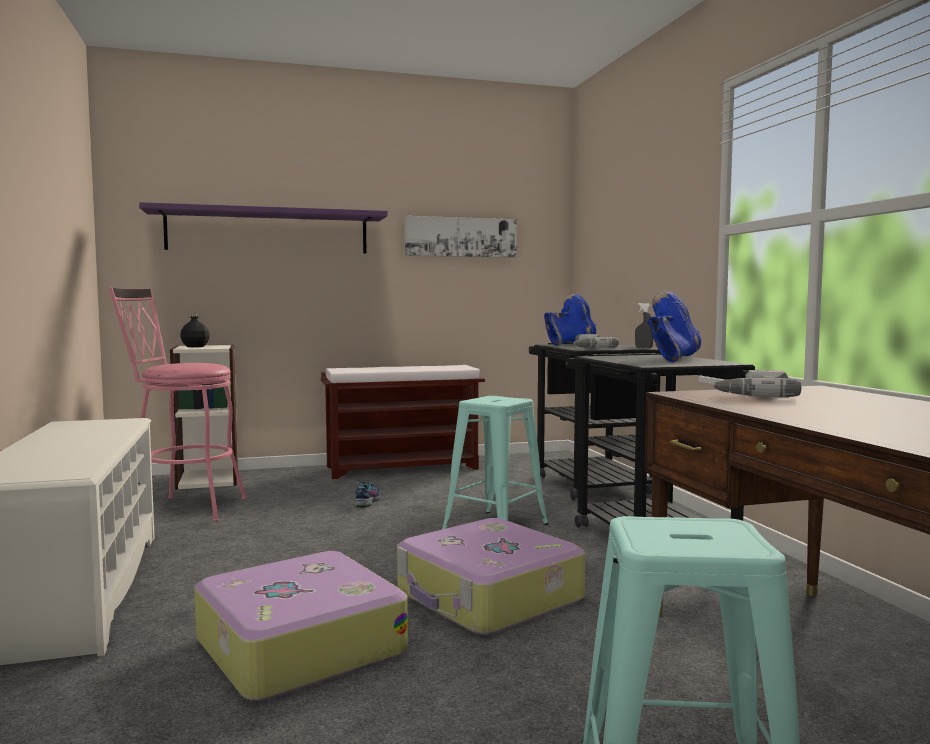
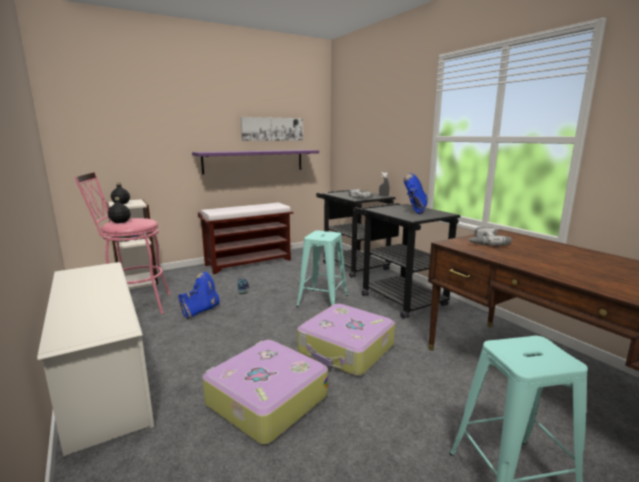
camera: 15 degrees left, 10 degrees up
purple shelf [139,202,388,253] -> purple shelf moved to [192,150,319,175]
blue boot [544,294,596,346] -> blue boot moved to [178,272,220,319]
none -> black bottle [108,197,131,223]

